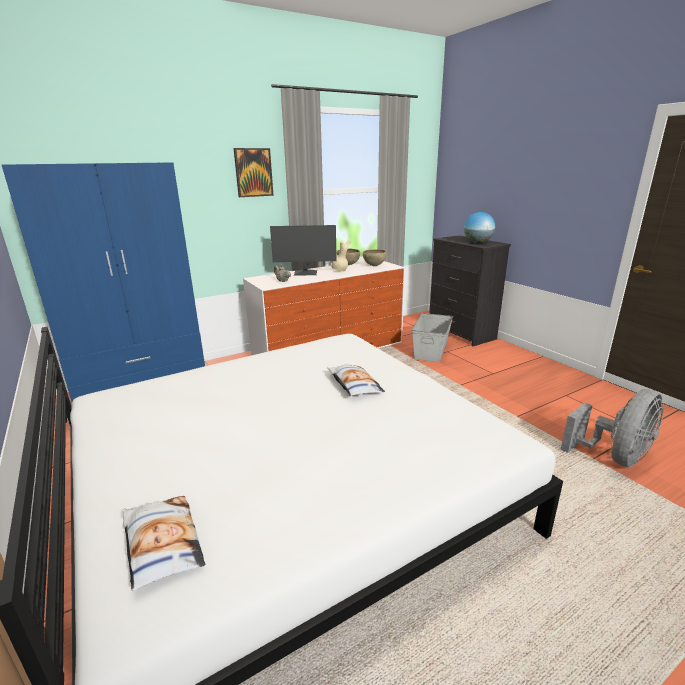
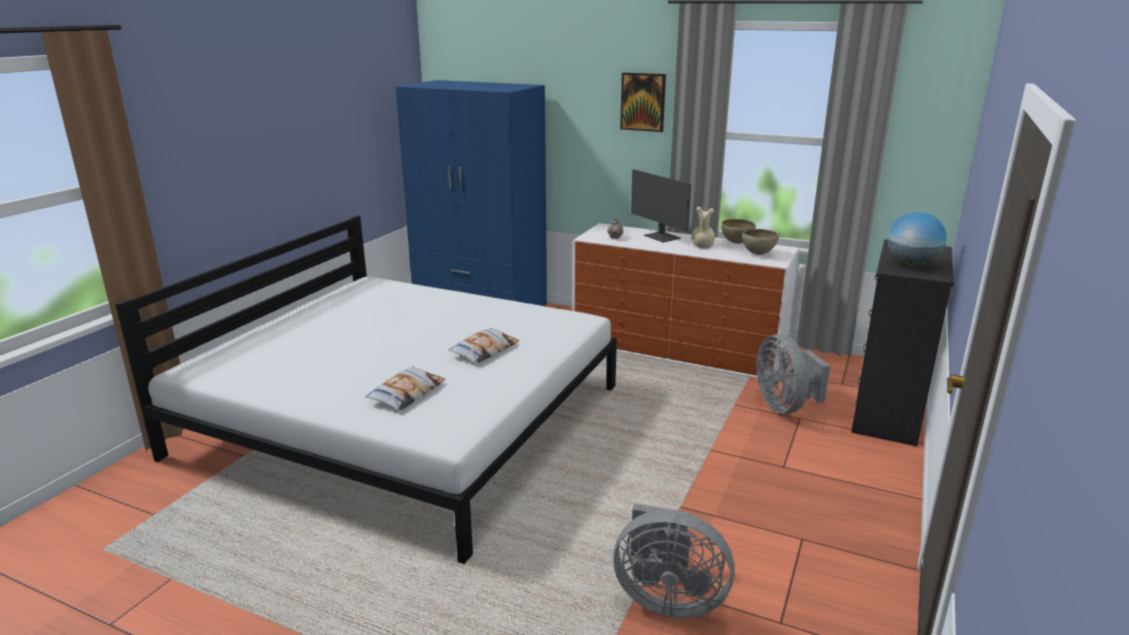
camera: 55 degrees right, 0 degrees up
pillow [123,496,205,591] -> pillow moved to [365,366,445,410]
grey storage box [412,313,453,362] -> grey fan [756,334,830,414]

